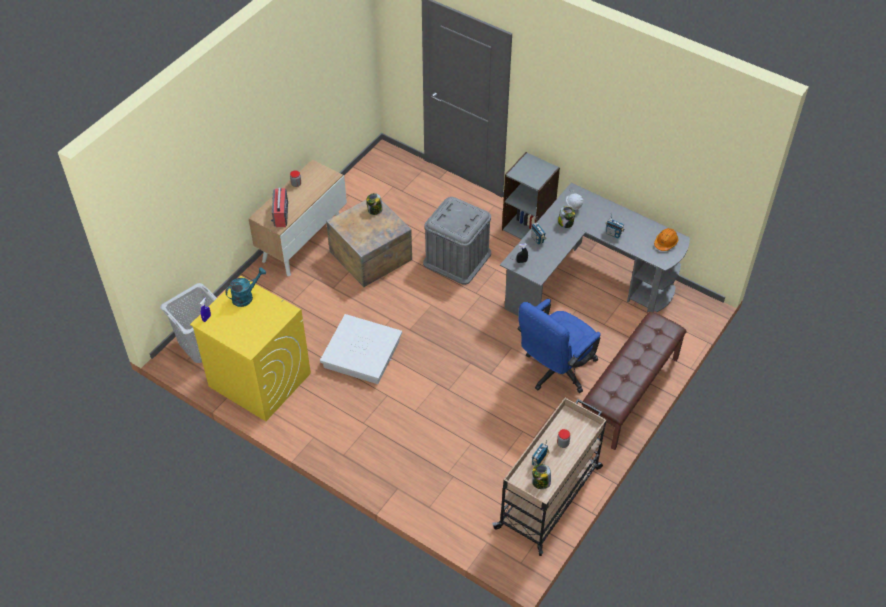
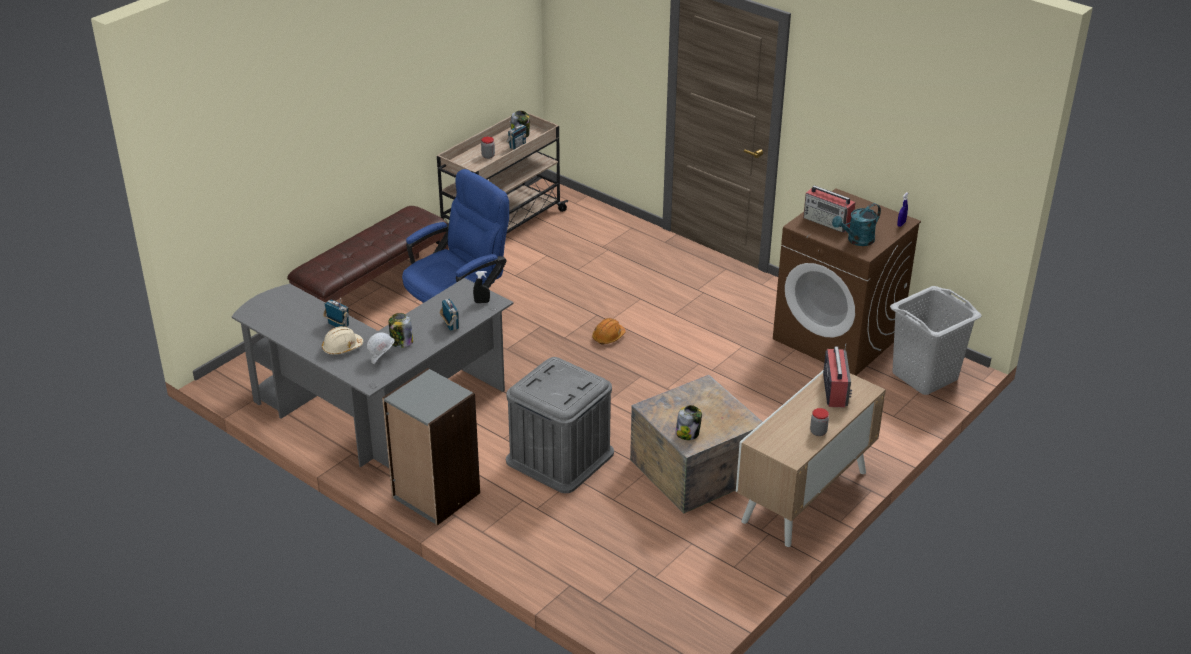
camera: 175 degrees left, 15 degrees down
yellow washing machine [190,276,311,421] -> brown washing machine [773,188,921,376]
white storage box [320,314,402,384] -> none
orange hard hat [654,228,678,251] -> orange hard hat moved to [592,318,626,345]
none -> beige hard hat [322,326,363,355]
none -> radio [803,185,856,233]

